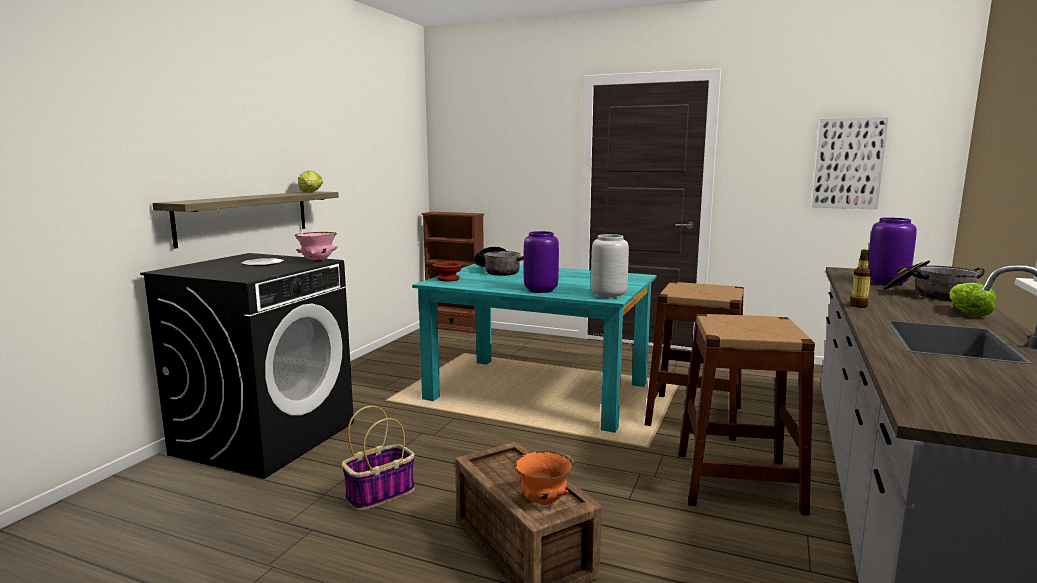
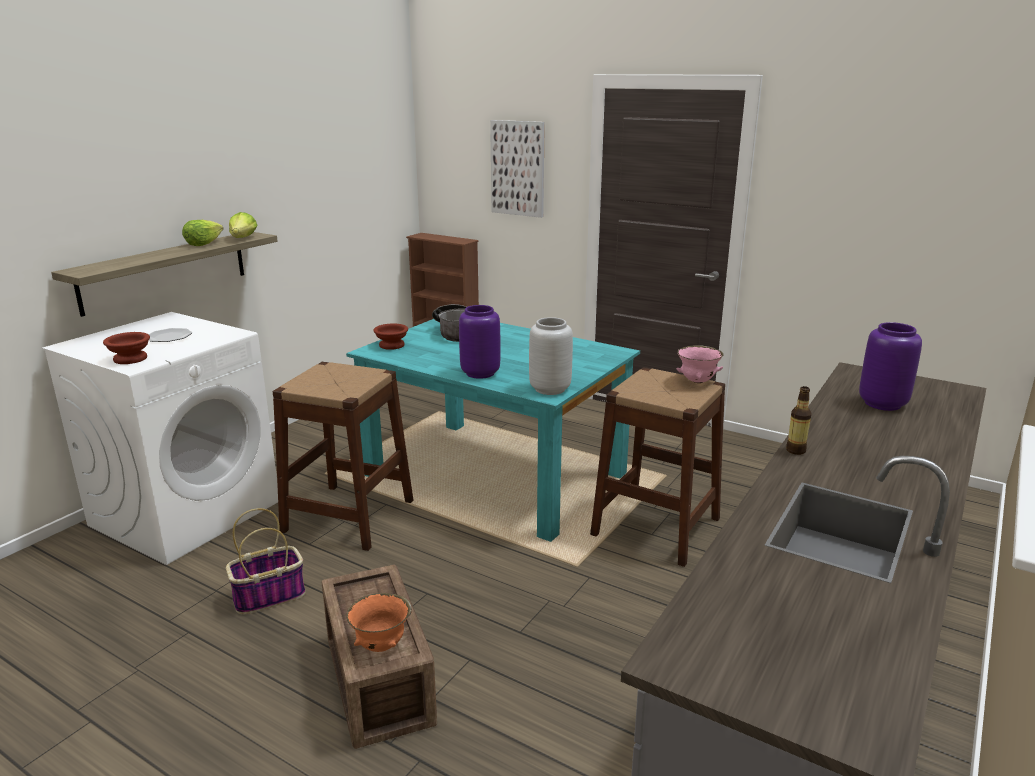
camera: 10 degrees right, 10 degrees up
black washing machine [140,253,354,479] -> white washing machine [42,312,278,565]
pink bowl [295,232,338,262] -> pink bowl moved to [676,345,724,383]
brown stool [678,314,815,516] -> brown stool moved to [273,362,413,551]
picture [812,117,888,209] -> picture moved to [490,120,545,218]
cooking pot [883,260,985,302] -> none
lettuce [950,283,996,317] -> lettuce moved to [182,220,223,246]
none -> brown bowl [103,332,150,364]

